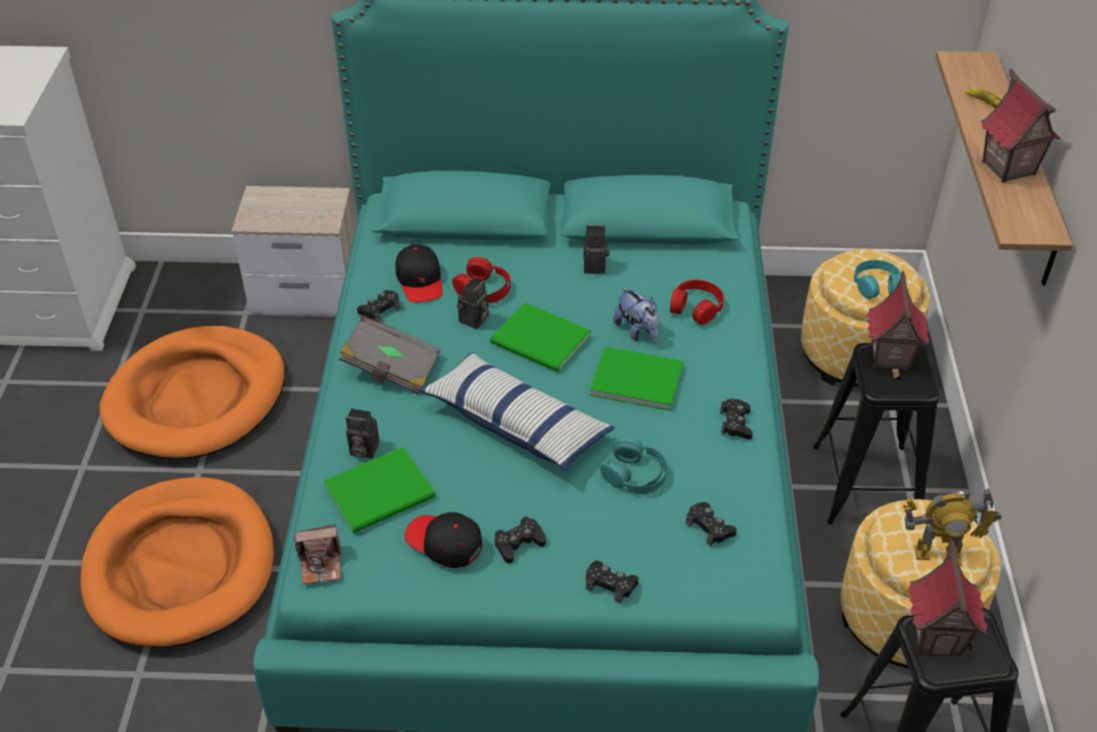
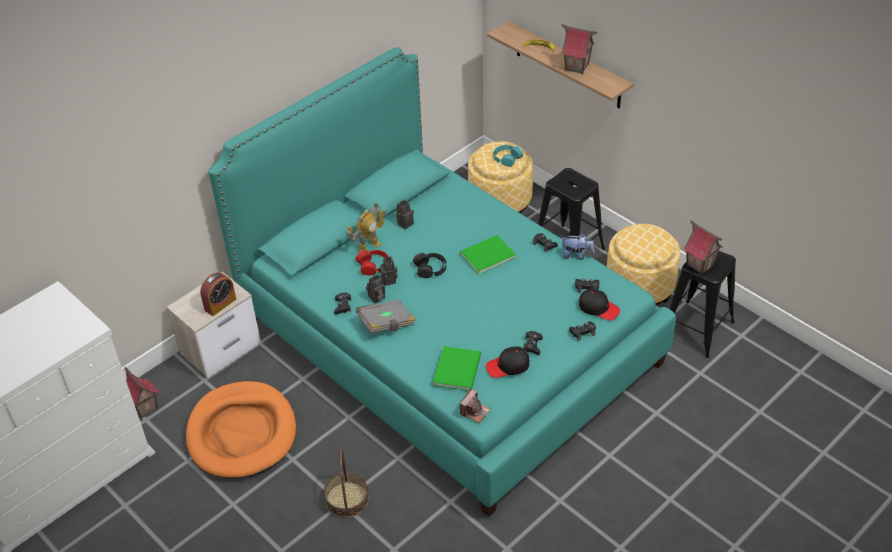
camera: 45 degrees left, 0 degrees up
orange dog bed [80,477,274,648] -> basket [324,449,369,518]
camera [346,408,379,459] -> camera moved to [366,275,385,303]
black cap [395,244,443,303] -> black cap moved to [579,288,620,320]
pillow [417,352,615,471] -> none
green book [490,302,591,373] -> black headphones [413,253,446,278]
turquoise headphones [600,437,667,494] -> none
plush toy [613,286,659,343] -> plush toy moved to [561,233,595,260]
red headphones [670,280,724,325] -> none
toy house [866,270,929,371] -> toy house moved to [124,367,159,419]
toy robot [903,488,1001,566] -> toy robot moved to [347,202,386,252]
none -> alarm clock [200,272,236,316]

